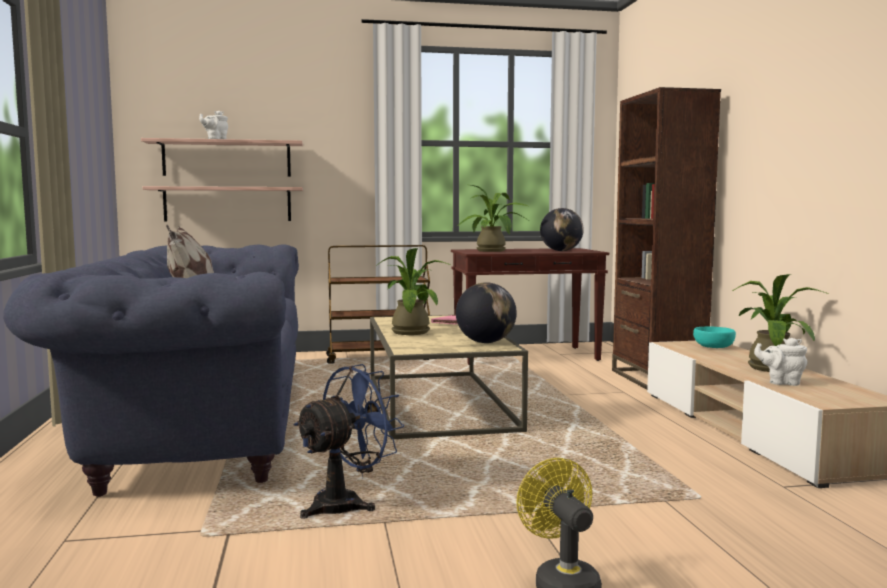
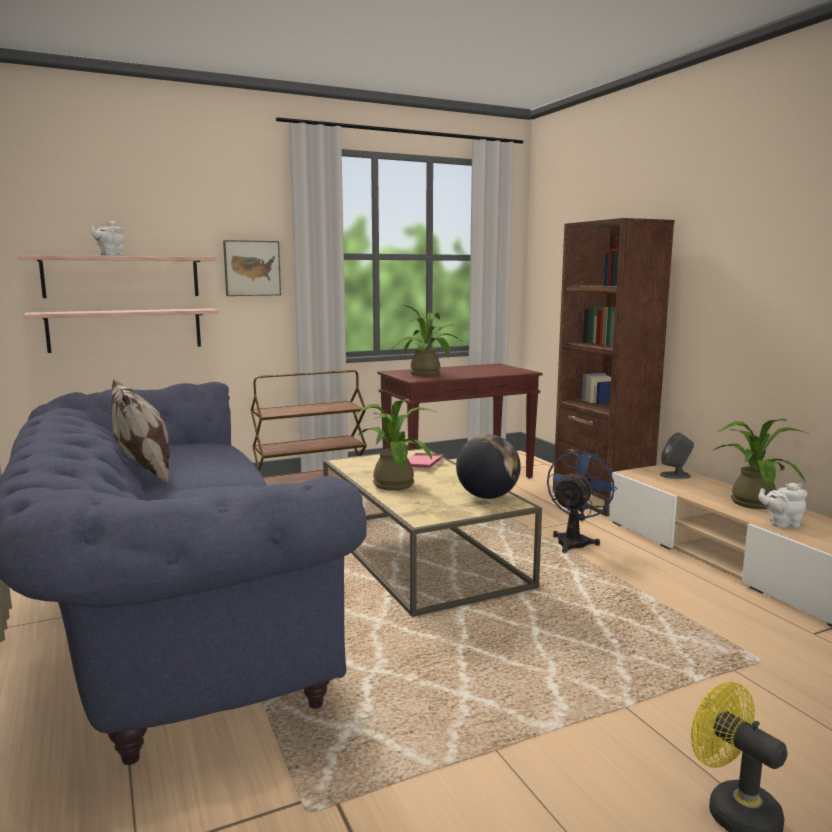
camera: 15 degrees left, 5 degrees up
blue fan [294,364,404,519] -> blue fan moved to [547,449,617,553]
globe [540,208,584,251] -> none
turquoise bowl [693,326,736,348] -> grey speaker [660,432,694,479]
none -> picture [223,240,281,296]

